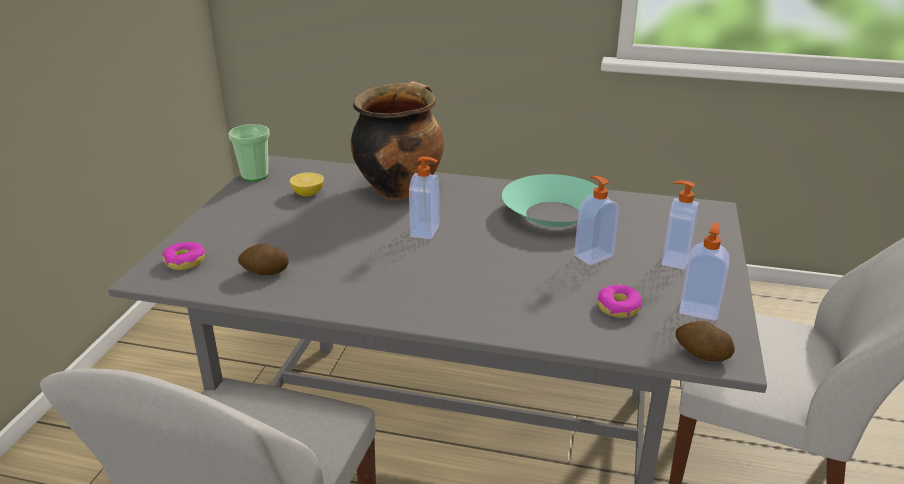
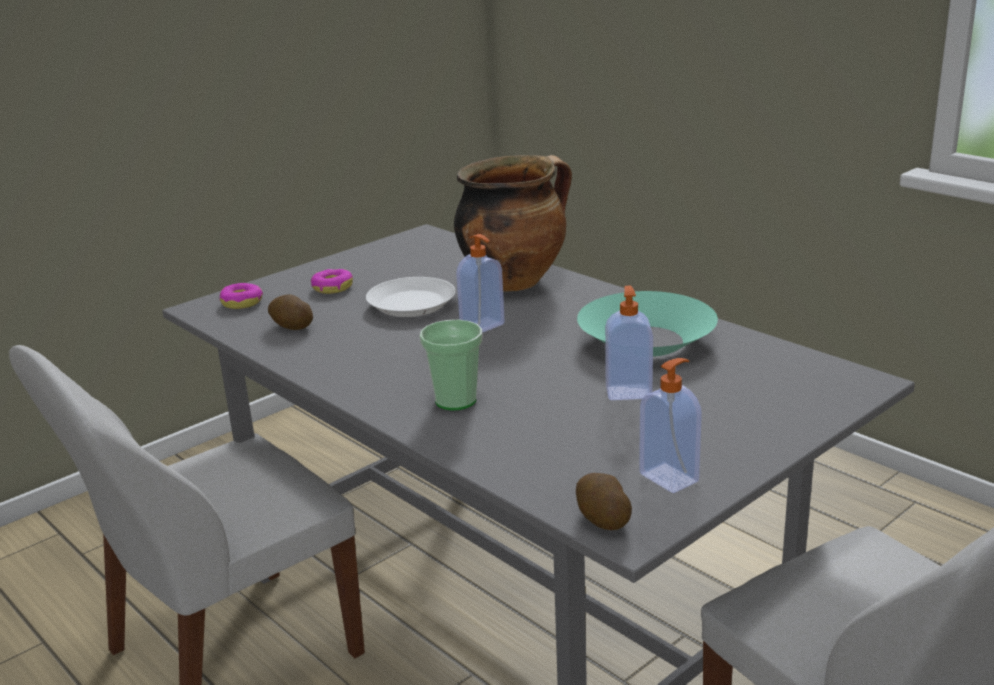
camera: 35 degrees right, 5 degrees down
cup [229,124,270,181] -> cup moved to [420,320,482,410]
lemon [290,172,324,196] -> none
donut [597,285,642,318] -> donut moved to [311,269,353,294]
soap dispenser [662,181,699,270] -> none
none -> white plate [366,277,456,317]

